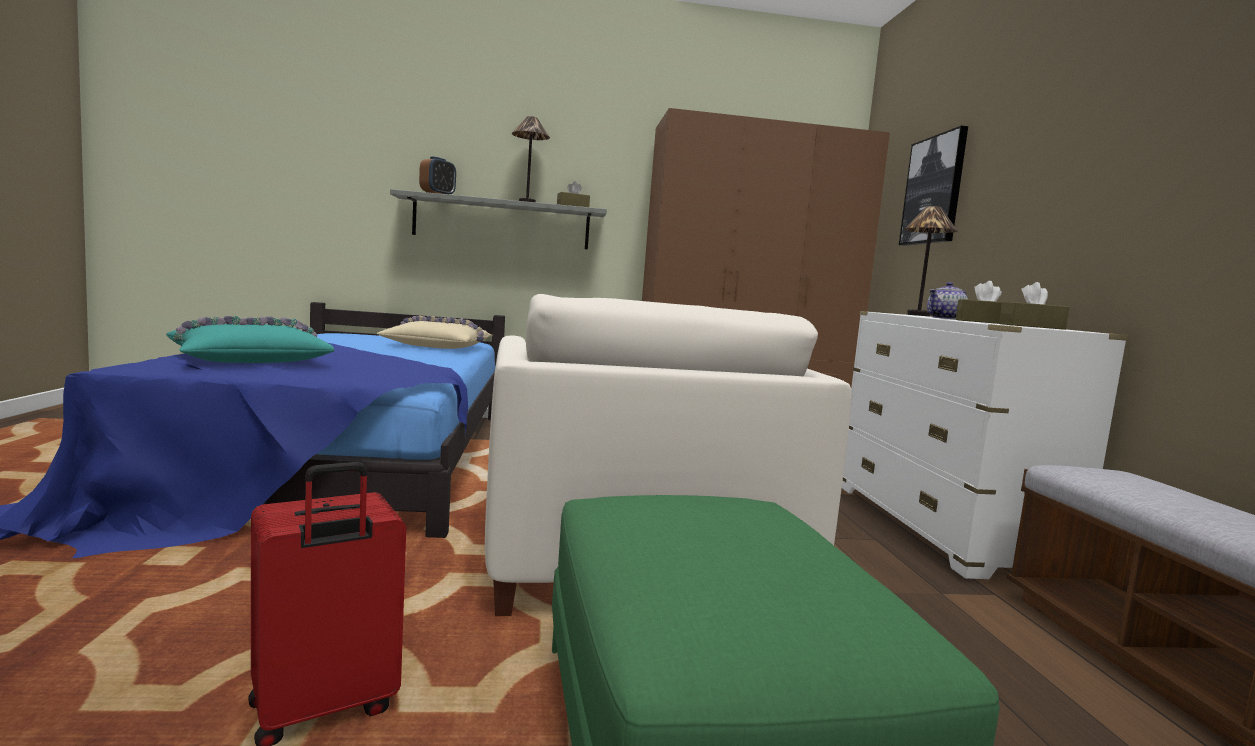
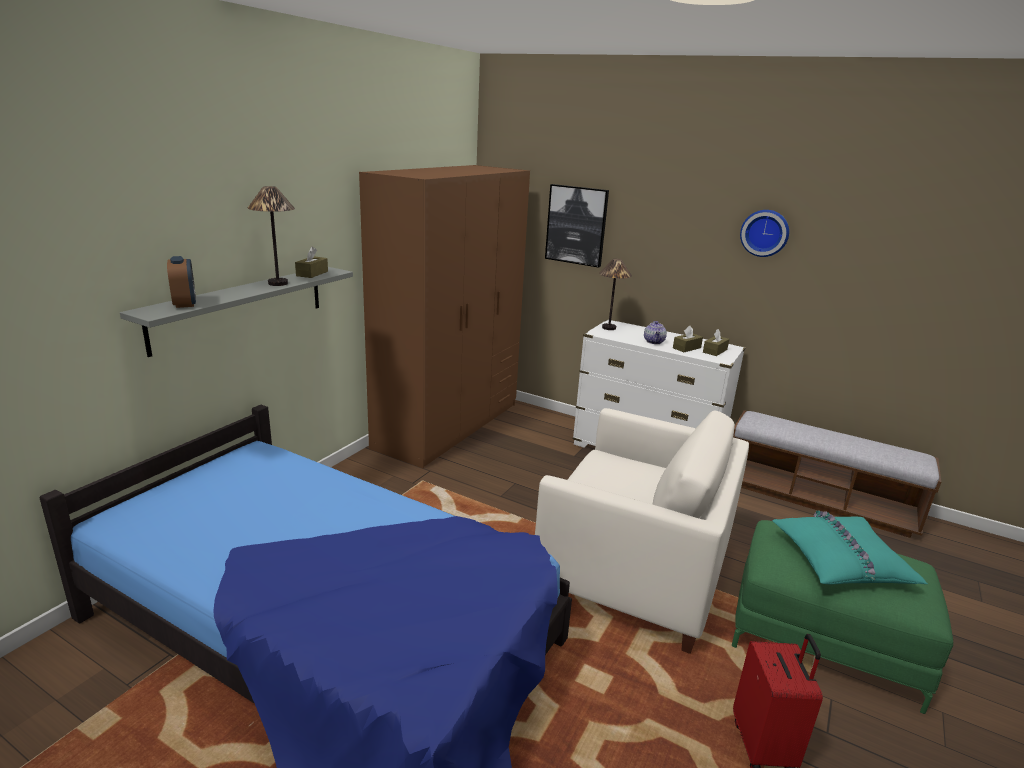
camera: 55 degrees left, 15 degrees up
turquoise pillow [166,316,335,363] -> turquoise pillow moved to [772,511,928,584]
beige pillow [377,316,492,349] -> none
none -> wall clock [740,210,789,257]

